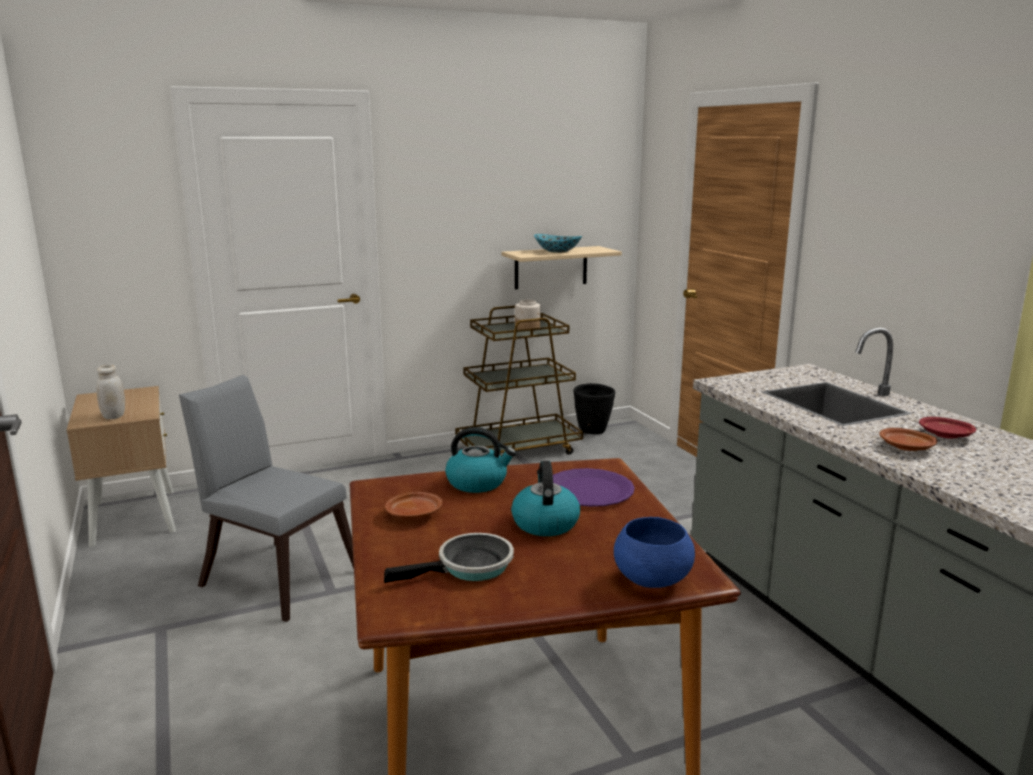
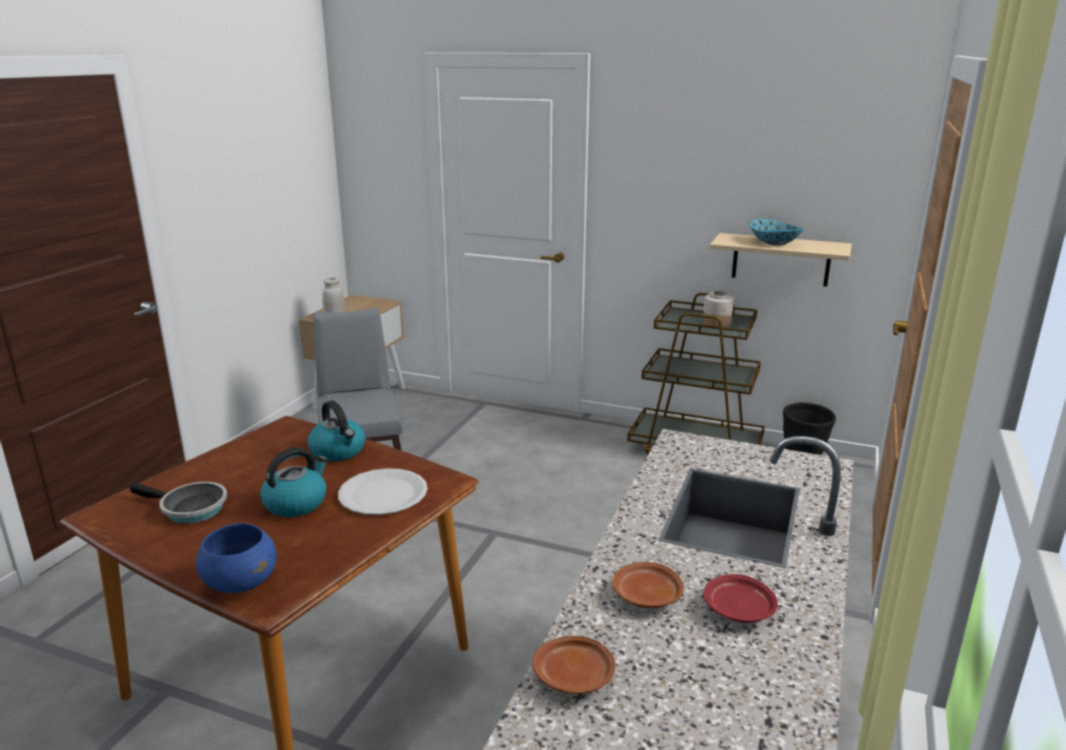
camera: 45 degrees right, 5 degrees up
brown plate [385,491,442,519] -> brown plate moved to [532,636,616,694]
purple plate [553,468,635,507] -> white plate [338,468,428,515]

